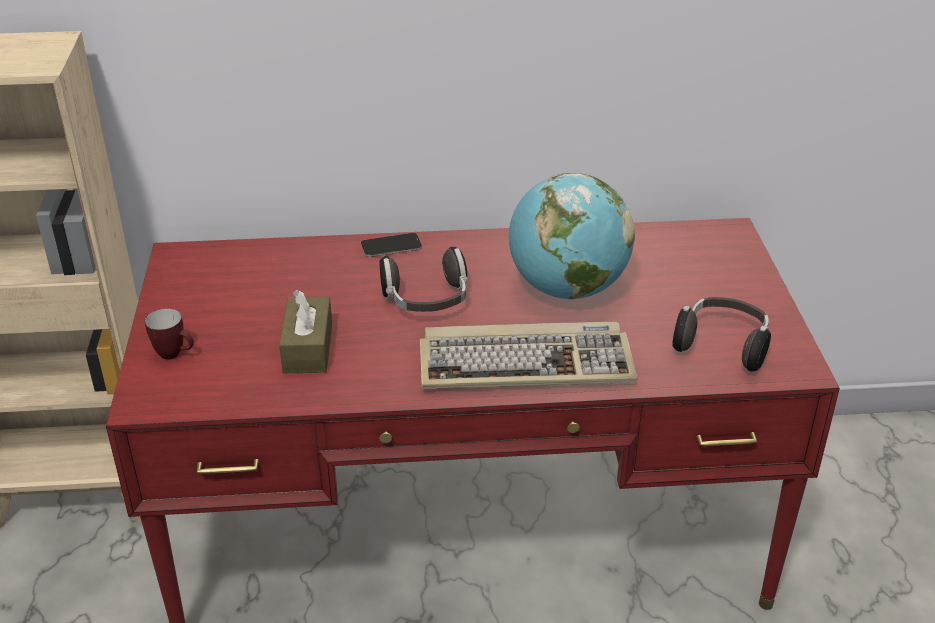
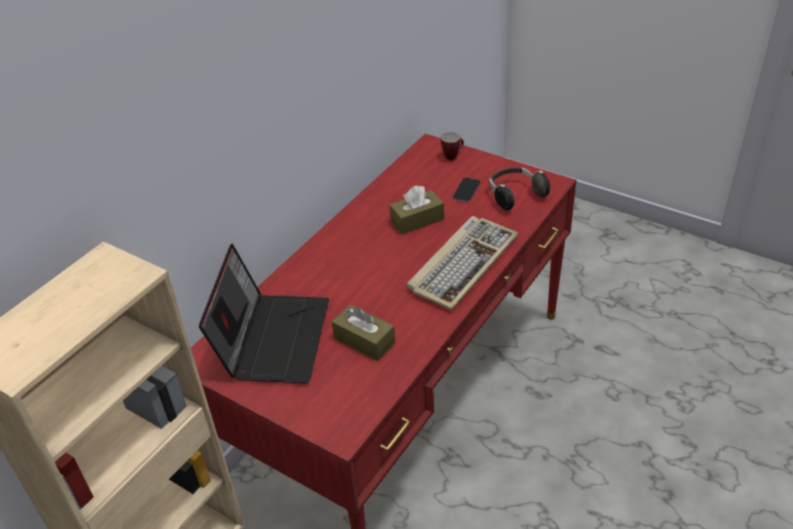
camera: 50 degrees left, 5 degrees up
mug [145,308,194,360] -> mug moved to [441,132,464,160]
phone [361,233,422,257] -> phone moved to [452,177,480,202]
headphones [380,247,468,312] -> none
globe [509,173,635,300] -> brown tissue box [389,185,444,235]
none -> laptop [199,244,329,383]

